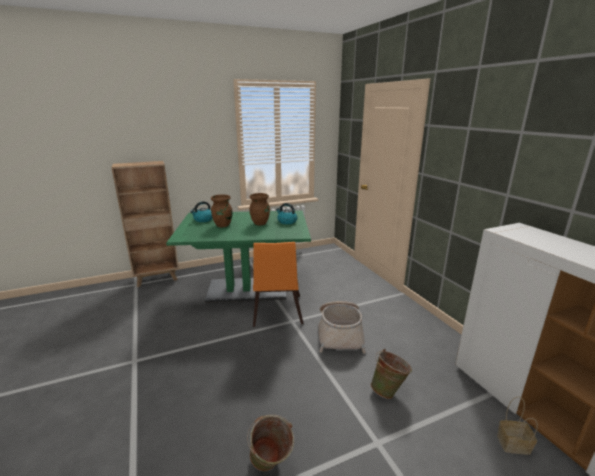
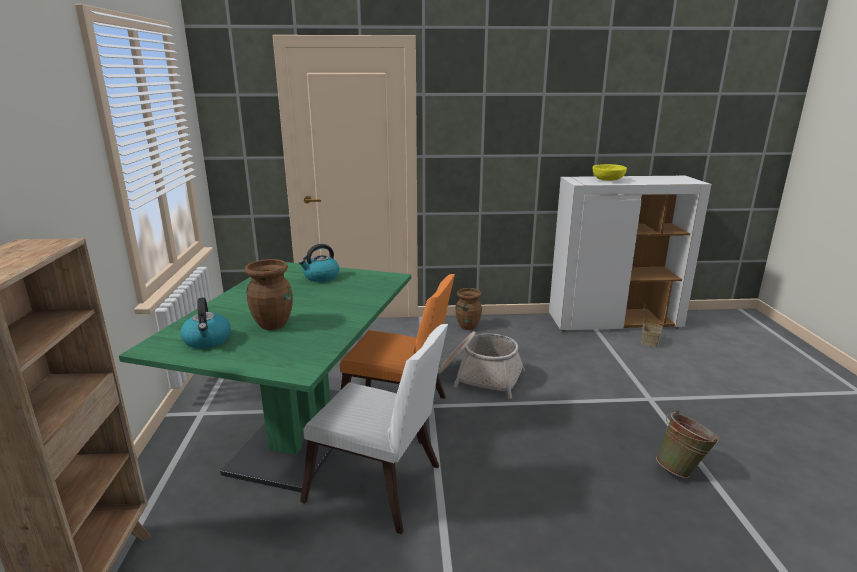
camera: 70 degrees left, 0 degrees up
brown vase [249,193,270,225] -> brown vase moved to [455,288,482,330]
green bucket [370,349,412,399] -> none
none -> white chair [300,324,448,534]
none -> yellow bowl [593,164,627,181]

